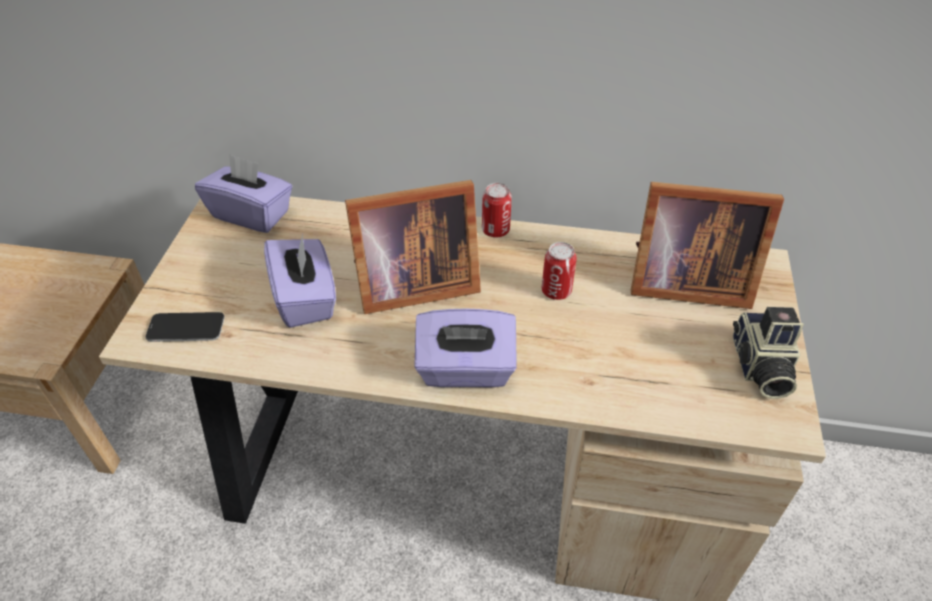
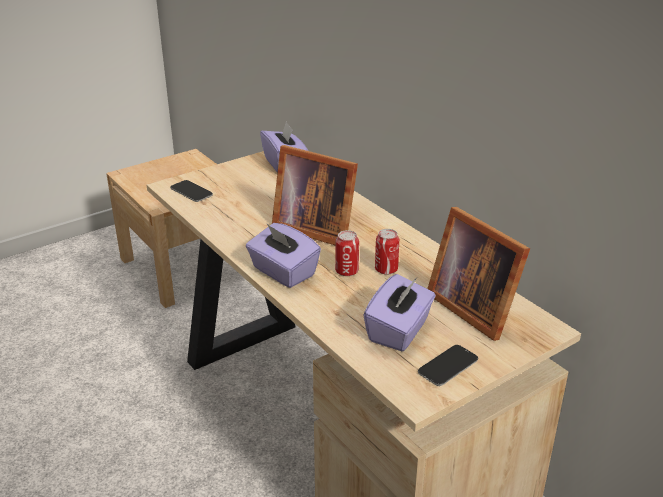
camera: 45 degrees right, 15 degrees down
purple tissue box [264,234,336,328] -> purple tissue box moved to [364,274,436,351]
can [482,183,512,237] -> can moved to [335,230,359,276]
camera [733,307,804,399] -> phone [418,345,478,386]

